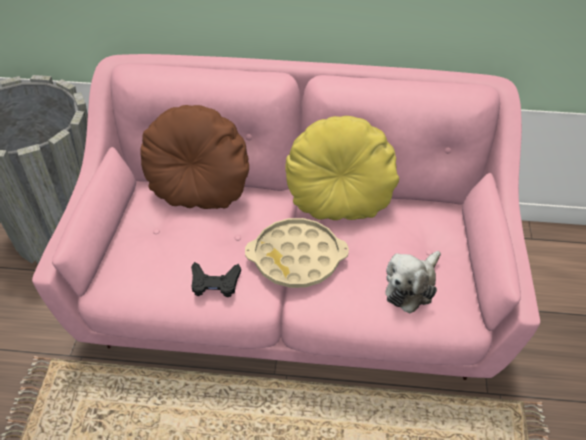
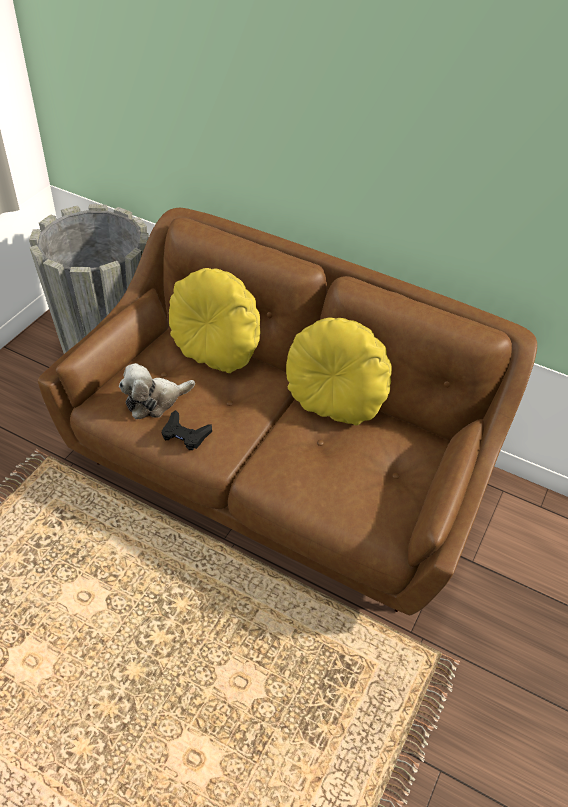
camera: 20 degrees right, 0 degrees up
pink sofa [32,54,540,380] -> brown sofa [38,208,537,615]
brown pillow [141,105,249,209] -> yellow pillow [169,268,261,373]
beige tray [245,218,349,288] -> none
plush toy [385,251,441,313] -> plush toy moved to [119,363,195,419]

